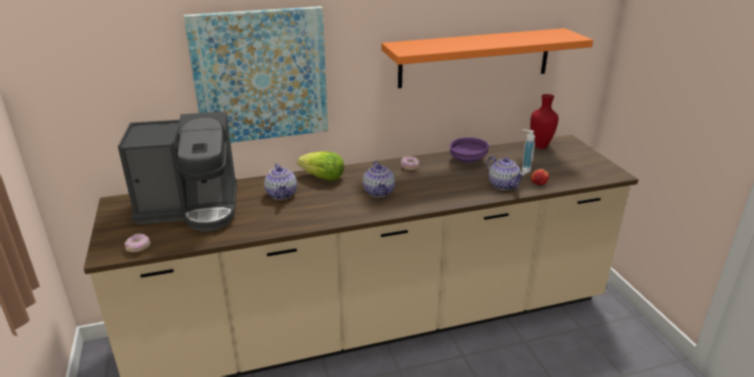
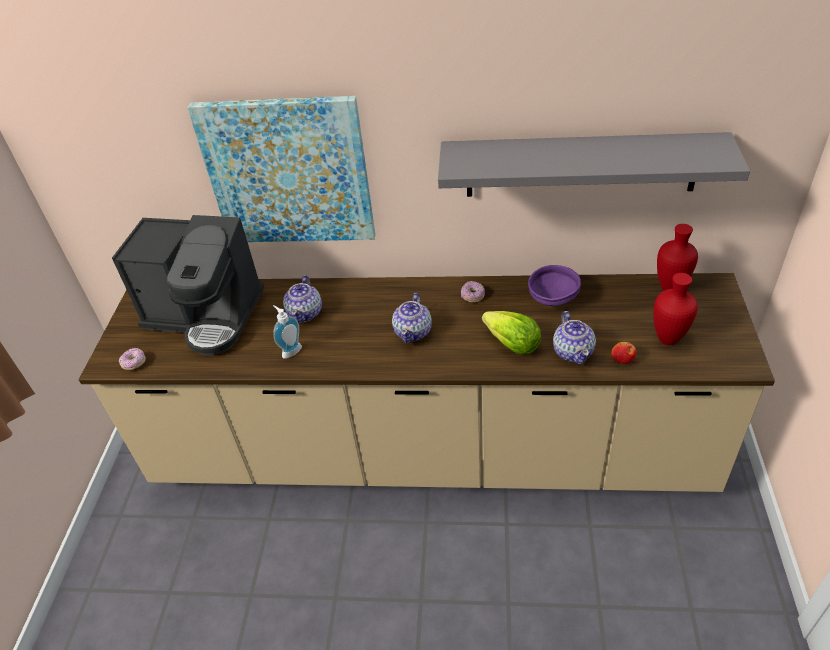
camera: 25 degrees right, 15 degrees up
lettuce [297,151,344,181] -> lettuce moved to [482,311,541,355]
orange shelf [381,28,593,88] -> grey shelf [438,132,750,197]
soap dispenser [522,130,535,174] -> soap dispenser moved to [273,305,302,359]
none -> red vase [653,273,698,345]

